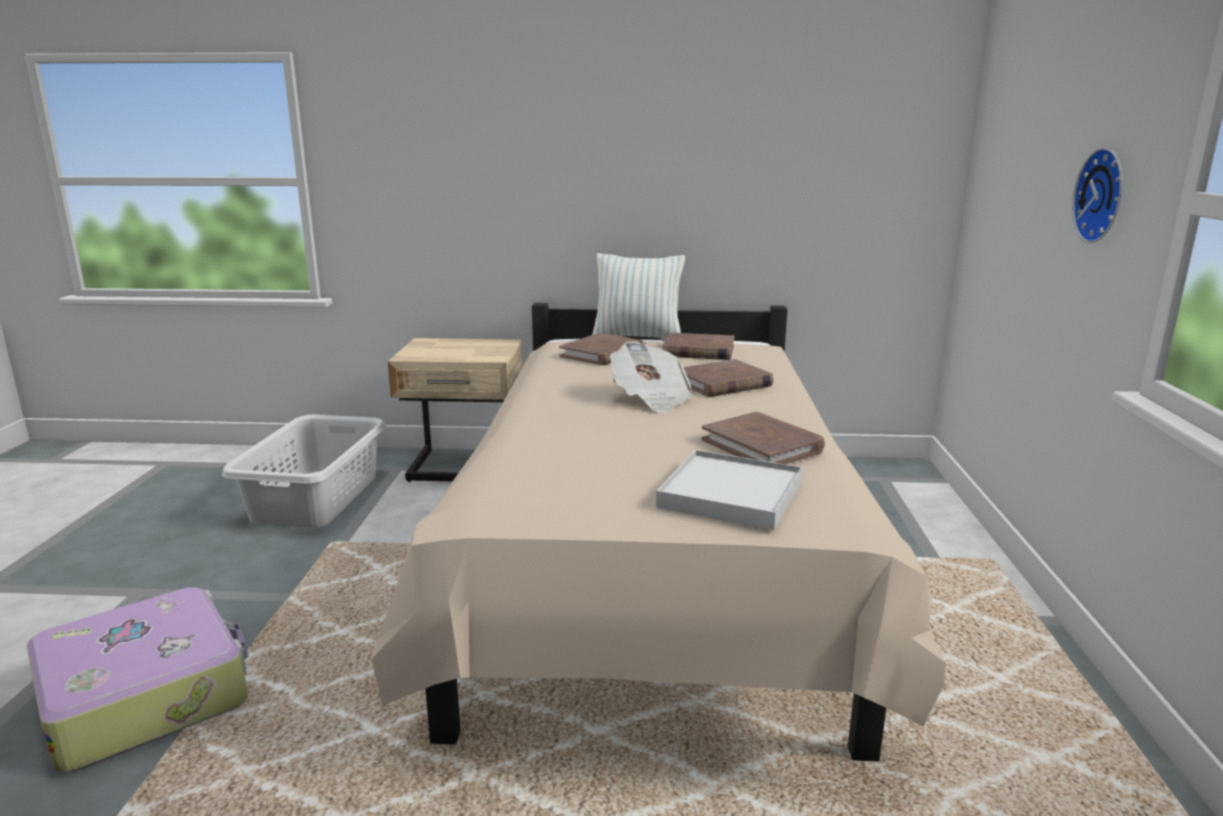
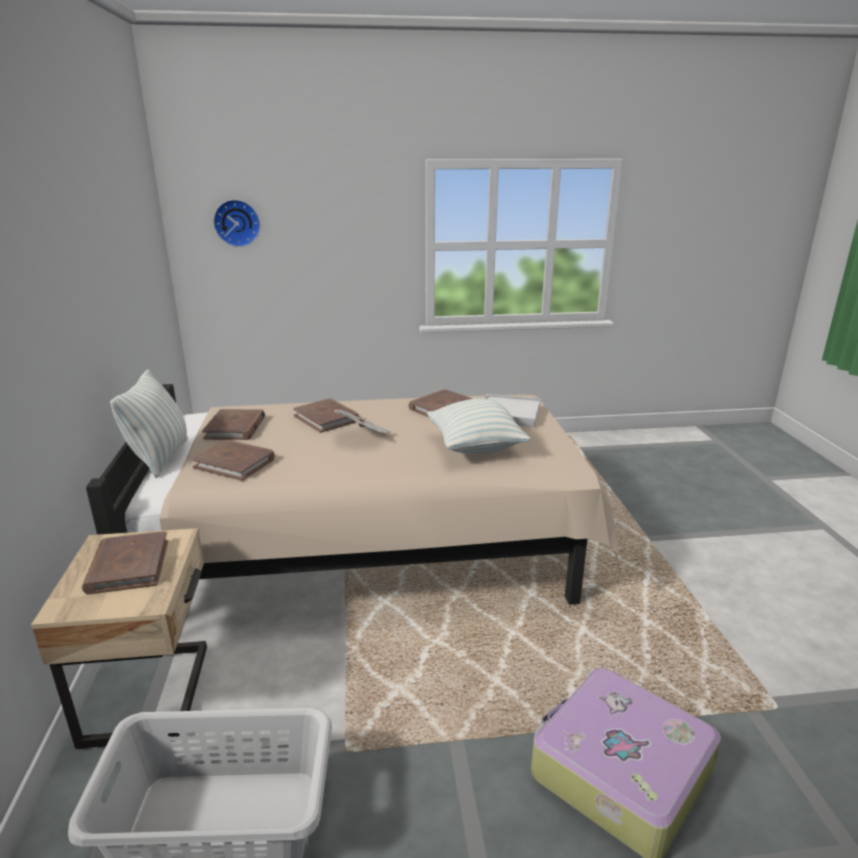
camera: 100 degrees left, 5 degrees up
wall clock [1072,148,1123,243] -> wall clock moved to [213,199,260,247]
none -> brown book [82,531,168,595]
none -> pillow [427,399,531,454]

